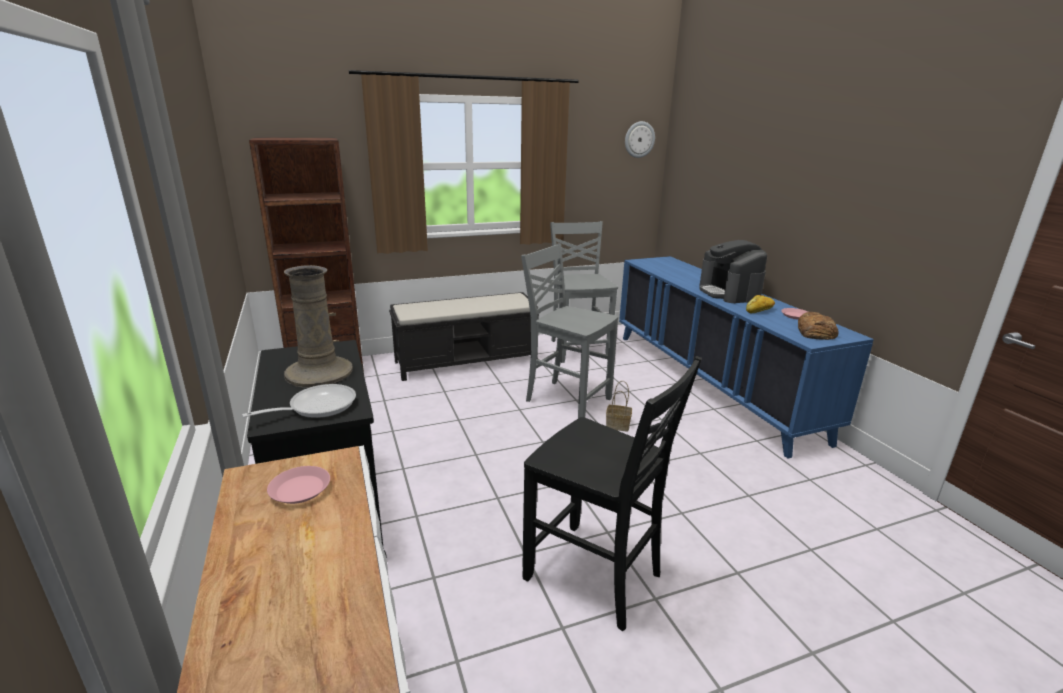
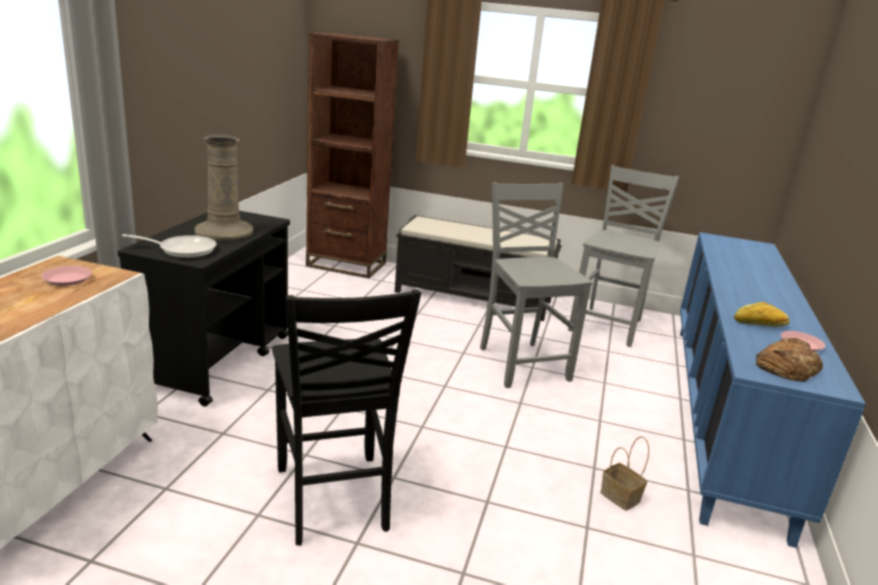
camera: 35 degrees right, 0 degrees up
basket [606,381,632,432] -> basket moved to [600,436,649,511]
wall clock [625,121,655,158] -> none
coffee machine [699,240,767,303] -> none

